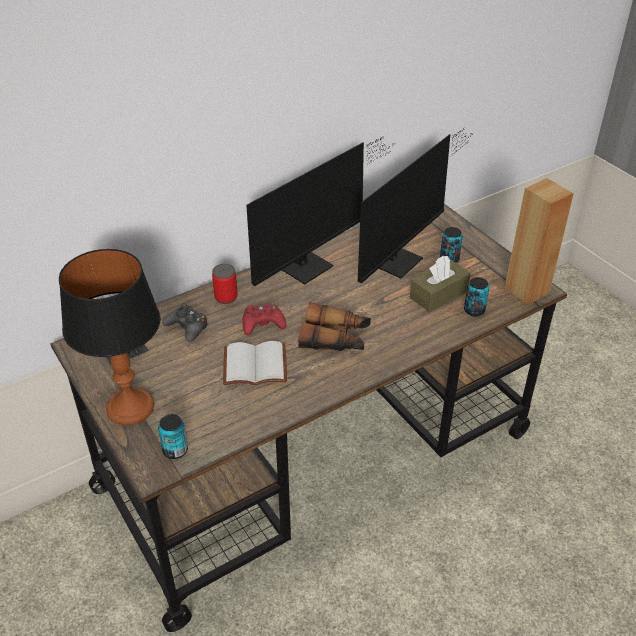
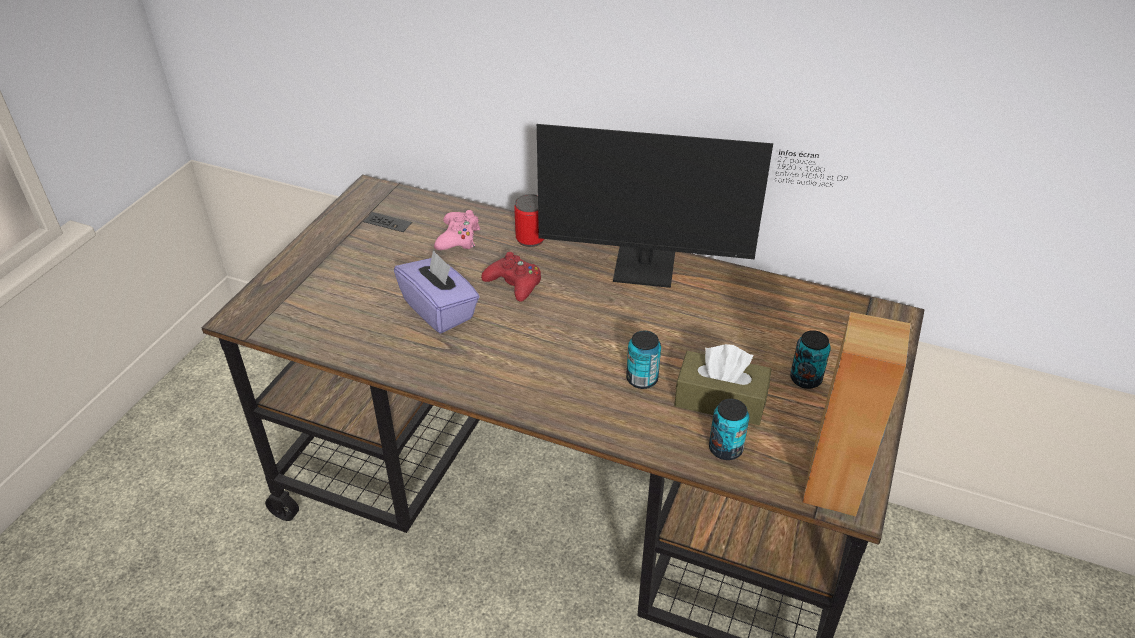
camera: 55 degrees right, 0 degrees up
table lamp [59,249,161,425] -> none
can [158,414,188,459] -> can moved to [626,331,661,389]
black game controller [162,303,208,342] -> pink game controller [434,210,480,250]
white book [223,341,287,385] -> purple tissue box [394,249,480,334]
binoculars [298,302,371,351] -> none
monitor [358,127,473,284] -> none

